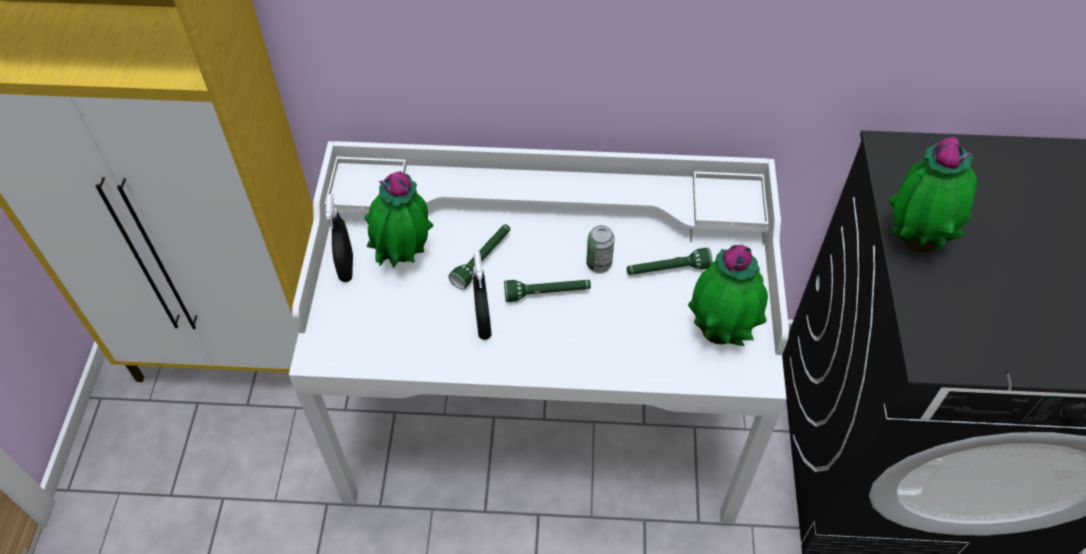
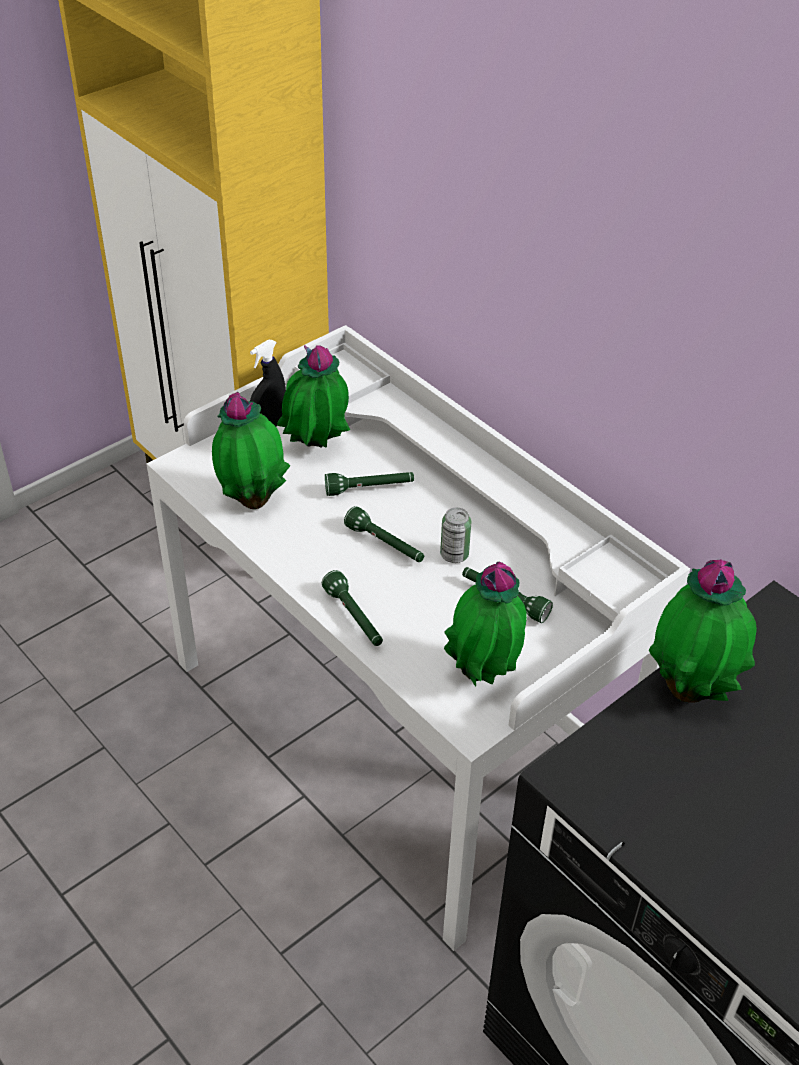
camera: 45 degrees right, 10 degrees down
black spray bottle [473,251,492,340] -> none
none -> potted plant [212,392,290,509]
none -> green flashlight [322,570,383,646]

